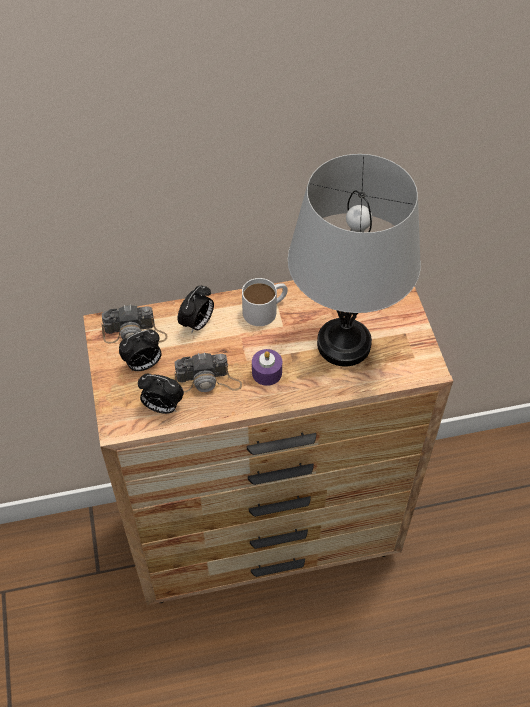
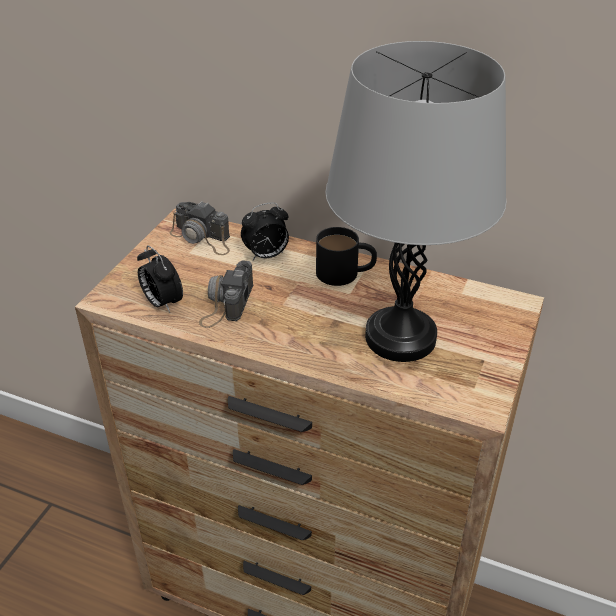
camera: 35 degrees right, 15 degrees down
alarm clock [119,329,162,371] -> none
camera [174,352,242,393] -> camera turned 75 degrees clockwise [199,260,253,328]
white mug [242,278,288,326] -> black mug [316,227,377,286]
purple candle [252,349,282,386] -> none

